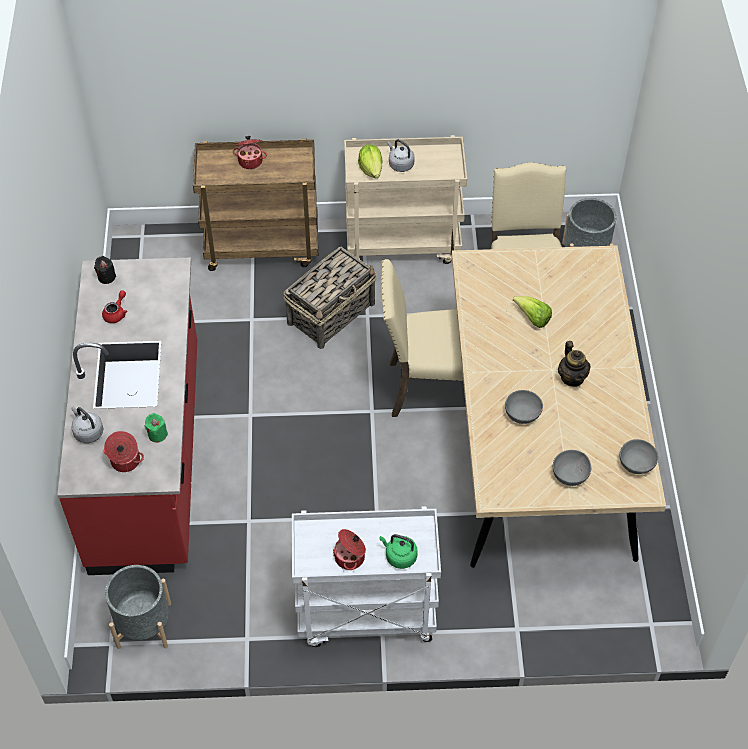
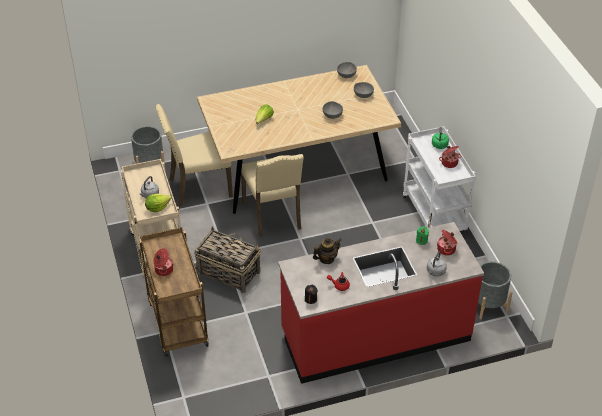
camera: 105 degrees left, 10 degrees down
teapot [558,341,591,387] -> teapot moved to [313,238,342,264]

